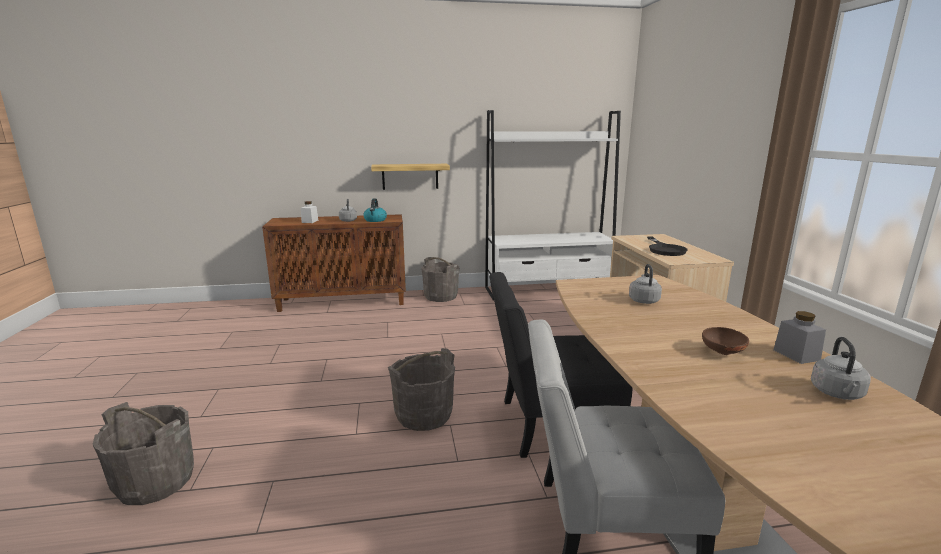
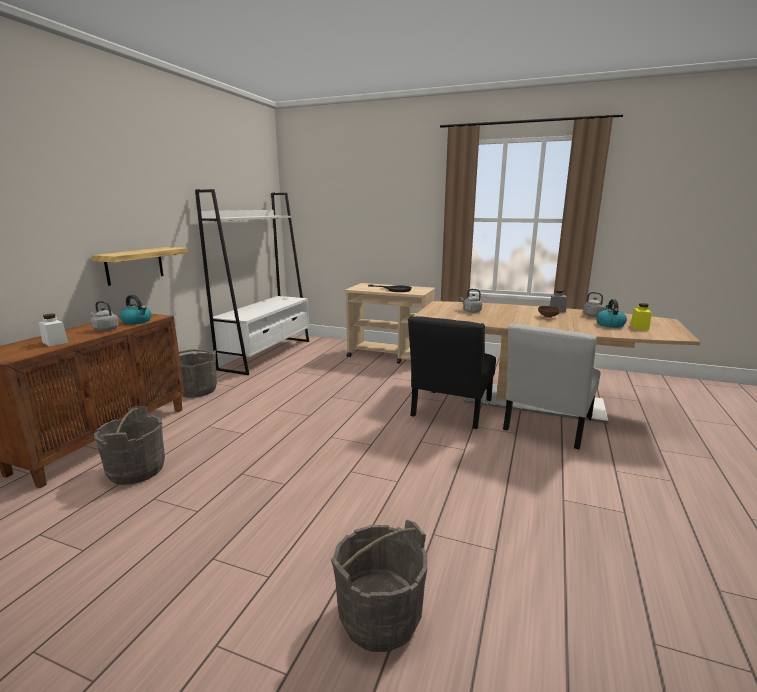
camera: 60 degrees left, 0 degrees up
grey bucket [388,348,455,431] -> grey bucket moved to [94,406,165,485]
none -> kettle [596,299,627,328]
none -> yellow jar [630,303,652,330]

